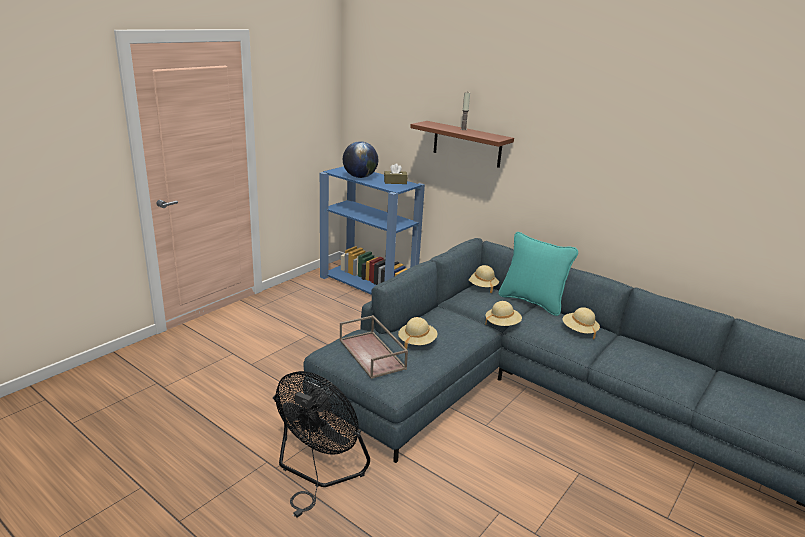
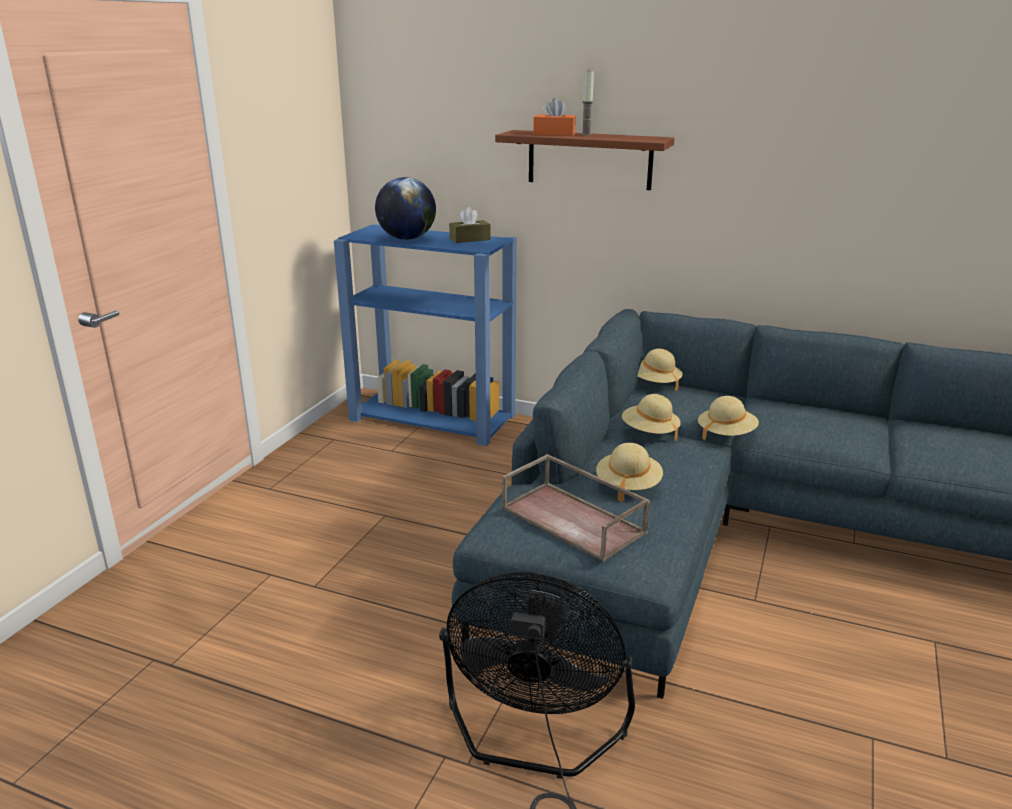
camera: 15 degrees left, 0 degrees up
turquoise pillow [498,232,578,316] -> none
beige hat [562,307,600,339] -> beige hat moved to [622,394,681,441]
none -> orange tissue box [533,98,576,136]

